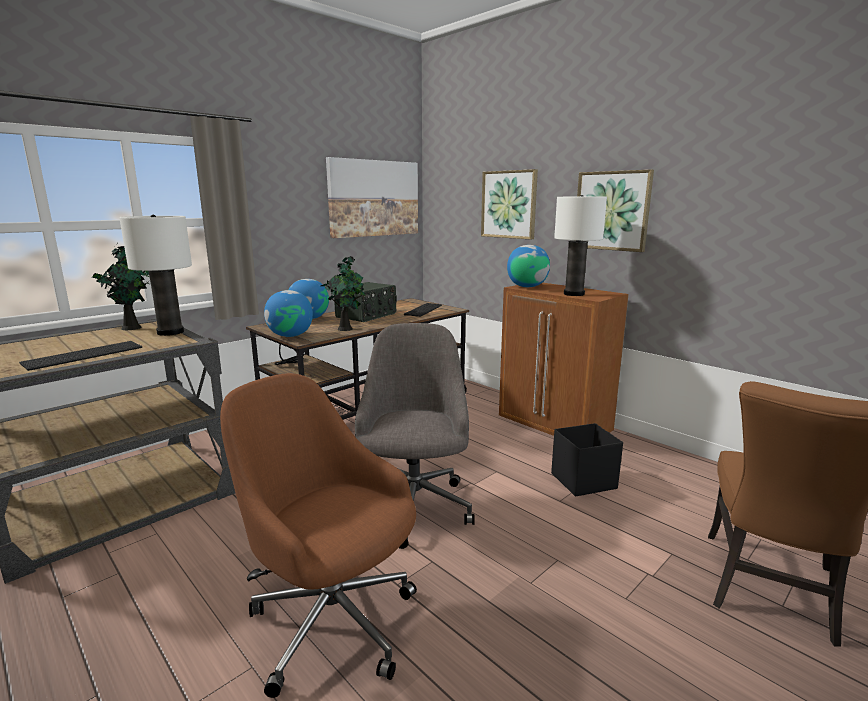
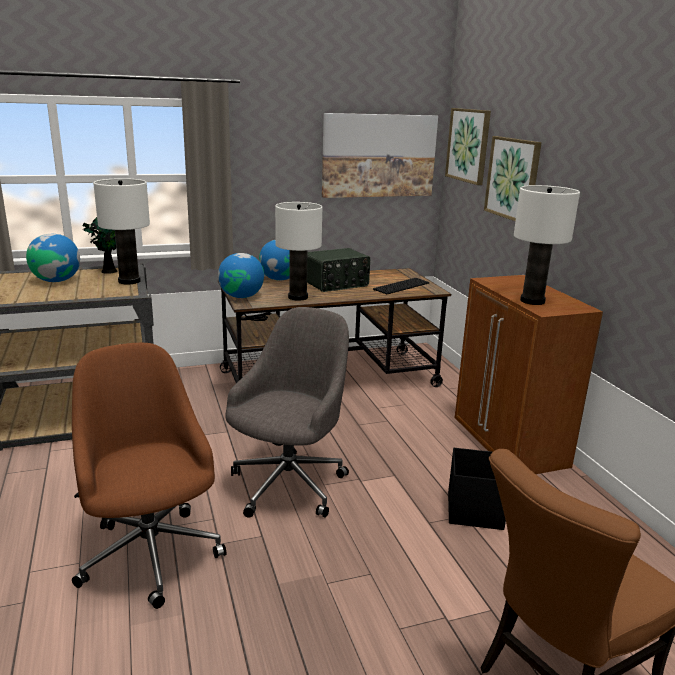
camera: 25 degrees right, 5 degrees up
keyboard [19,341,142,371] -> none
potted plant [321,256,366,331] -> white table lamp [275,202,322,301]
globe [507,245,550,287] -> globe moved to [26,234,80,282]
picture [574,170,654,252] -> picture moved to [445,108,491,185]

